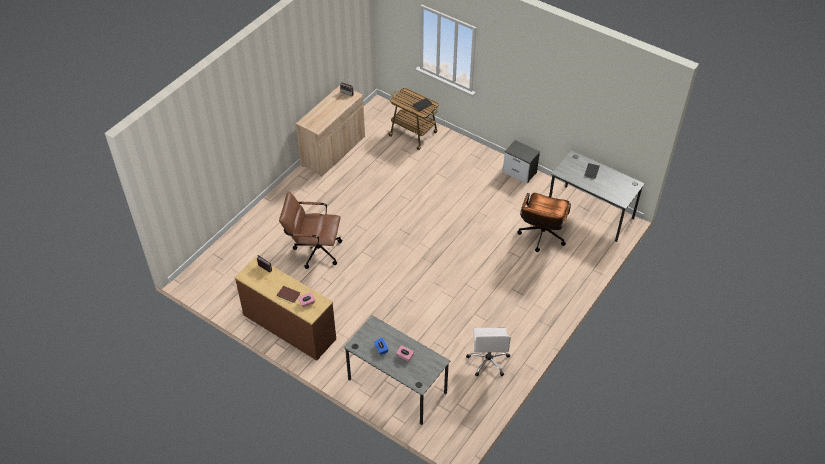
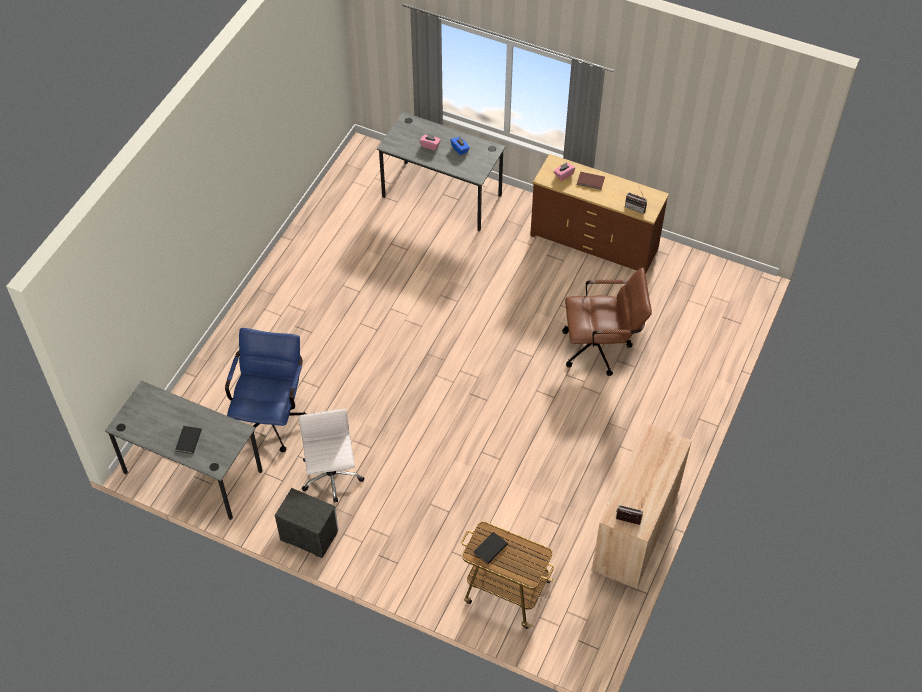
camera: 170 degrees right, 5 degrees up
white office chair [466,328,511,376] -> white office chair moved to [299,409,364,503]
brown office chair [517,193,571,252] -> blue office chair [225,328,307,452]

